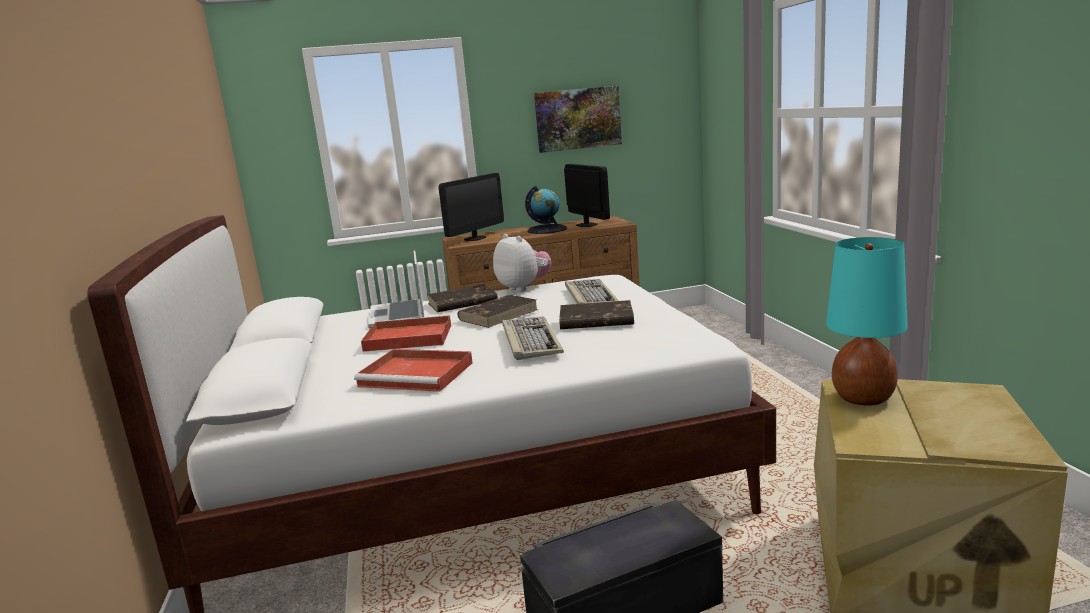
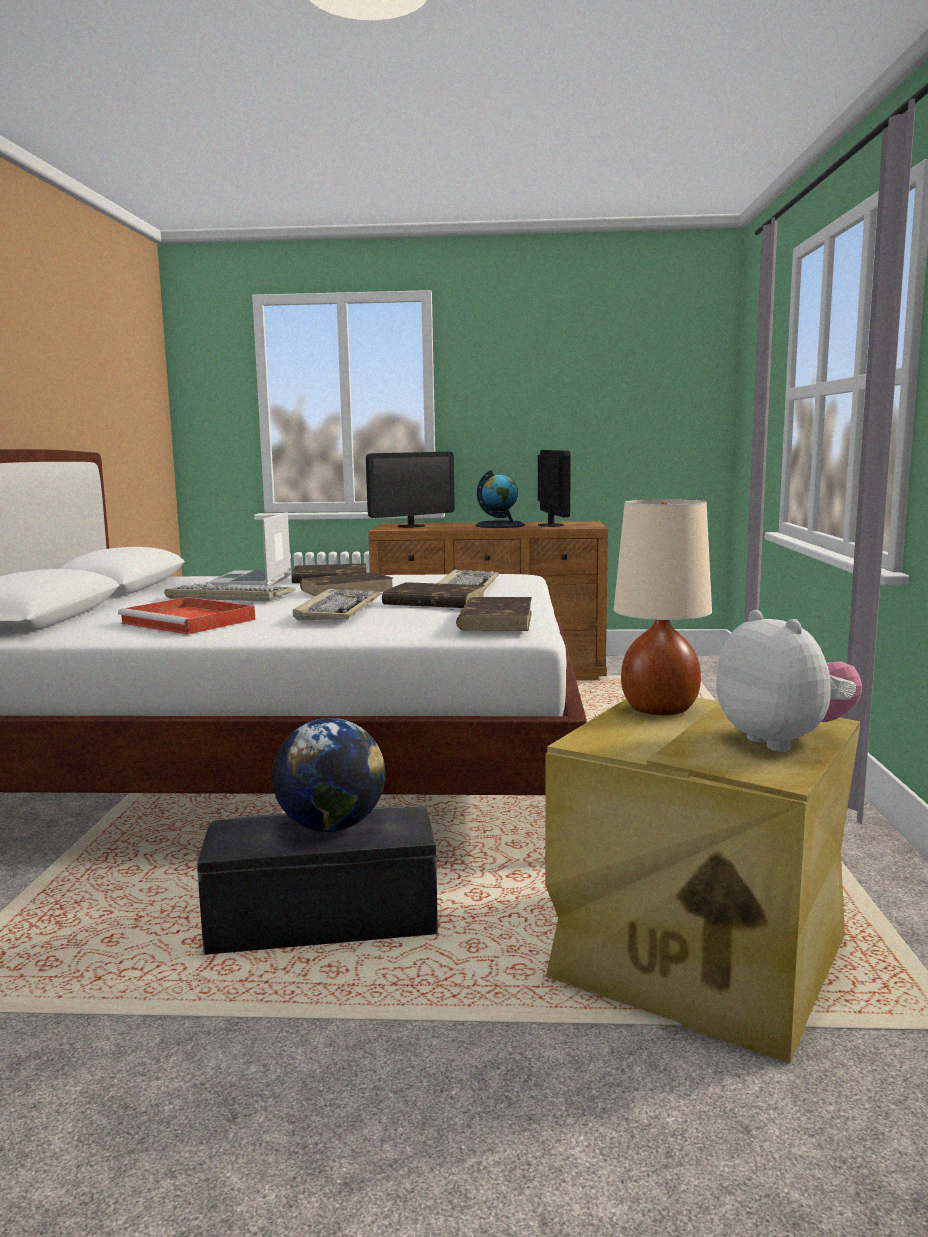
camera: 15 degrees right, 5 degrees down
red tray [361,315,451,352] -> keyboard [164,583,295,602]
plush toy [493,234,551,292] -> plush toy moved to [716,610,862,752]
picture [534,86,622,153] -> none
turquoise table lamp [826,237,908,406] -> beige table lamp [614,499,712,715]
none -> globe [272,718,385,832]
none -> brown book [456,597,532,631]

